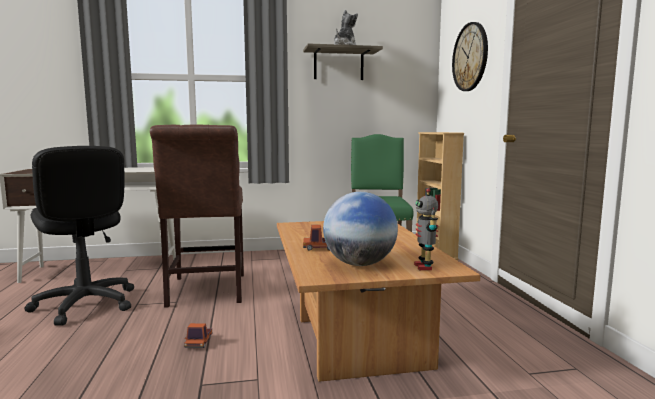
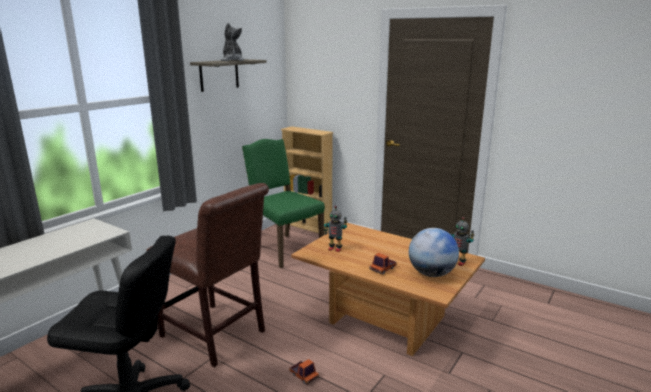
camera: 45 degrees left, 10 degrees up
wall clock [452,22,488,91] -> none
none -> toy robot [324,206,348,252]

